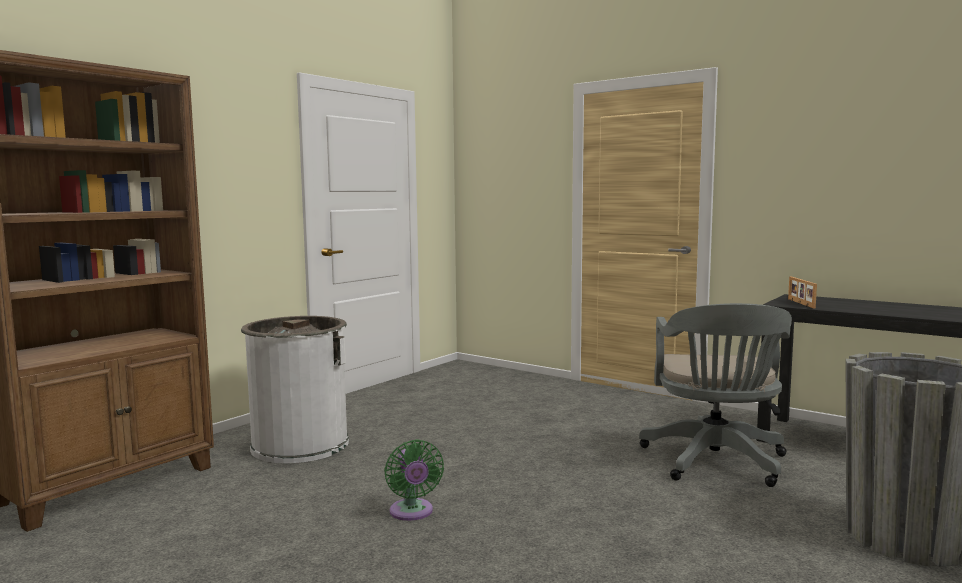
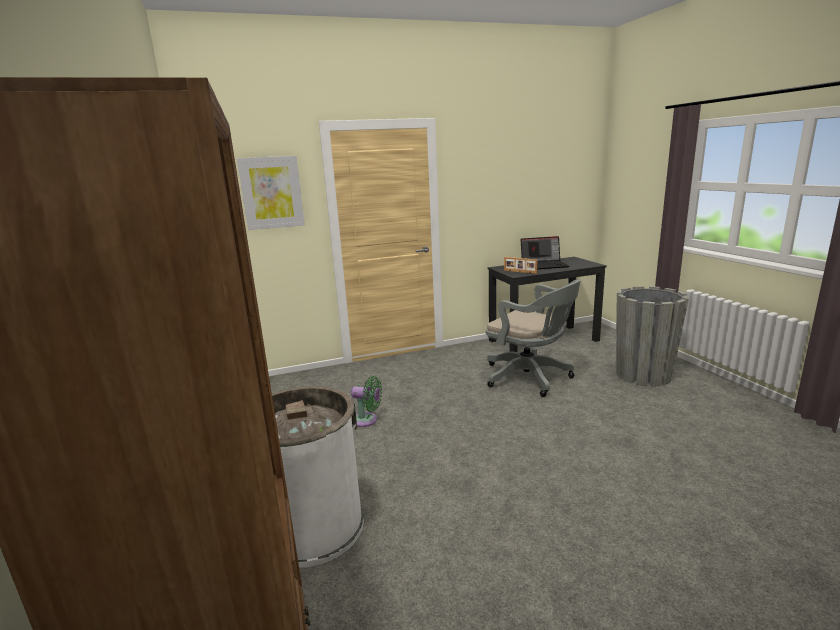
camera: 55 degrees left, 10 degrees up
green fan [384,440,444,521] -> green fan moved to [351,376,382,427]
none -> picture [237,156,305,230]
none -> laptop [521,236,569,269]

